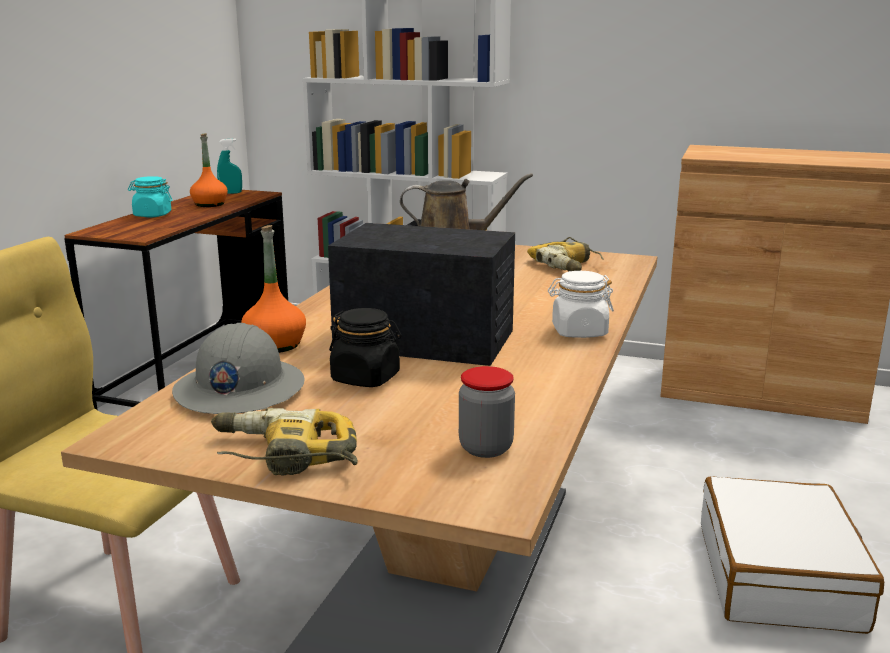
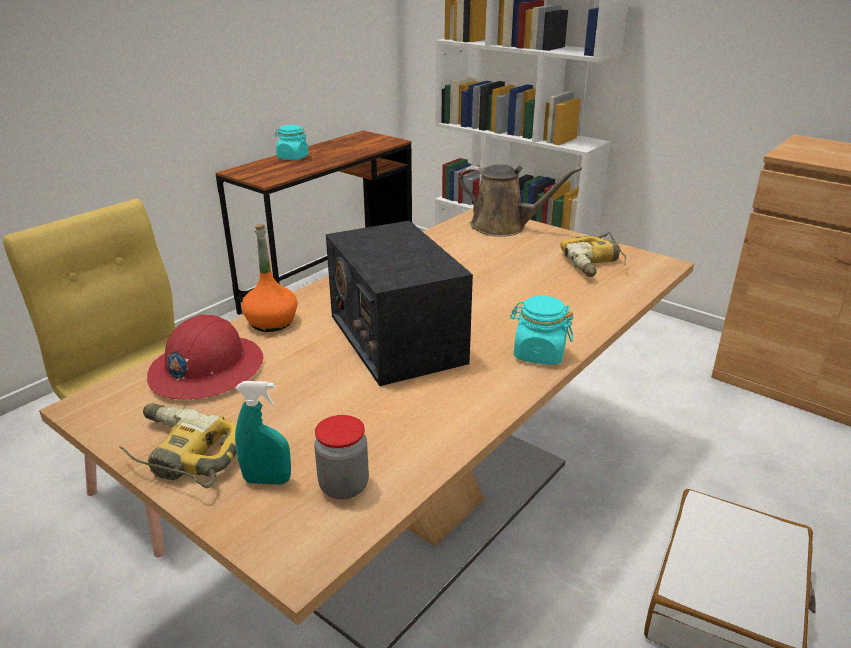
camera: 20 degrees right, 10 degrees up
grey hard hat [172,323,305,414] -> red hard hat [147,315,263,400]
orange bottle [190,133,228,207] -> none
turquoise spray bottle [217,139,242,194] -> turquoise spray bottle moved to [235,381,291,485]
radio [328,223,515,366] -> radio turned 150 degrees counterclockwise [326,221,473,386]
black jar [329,308,402,387] -> none
white jar [548,271,614,338] -> turquoise jar [510,296,573,365]

